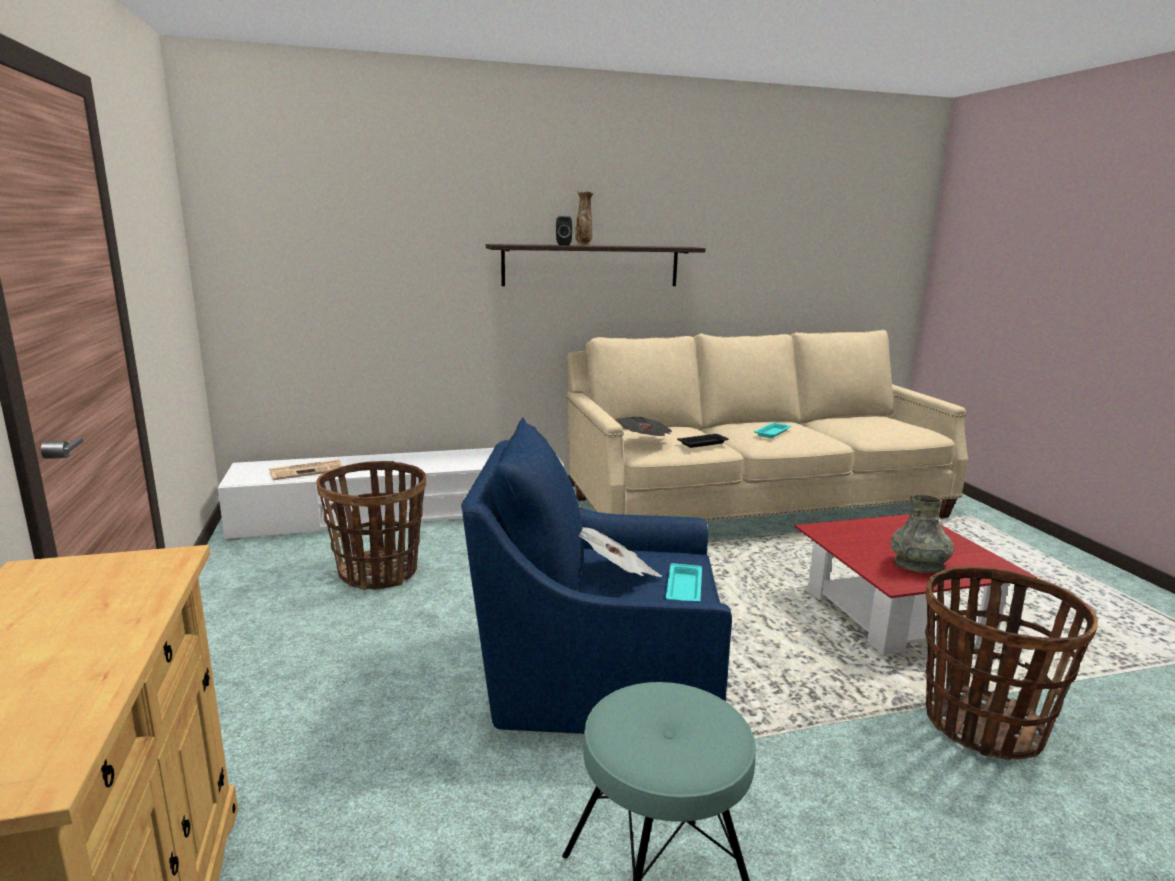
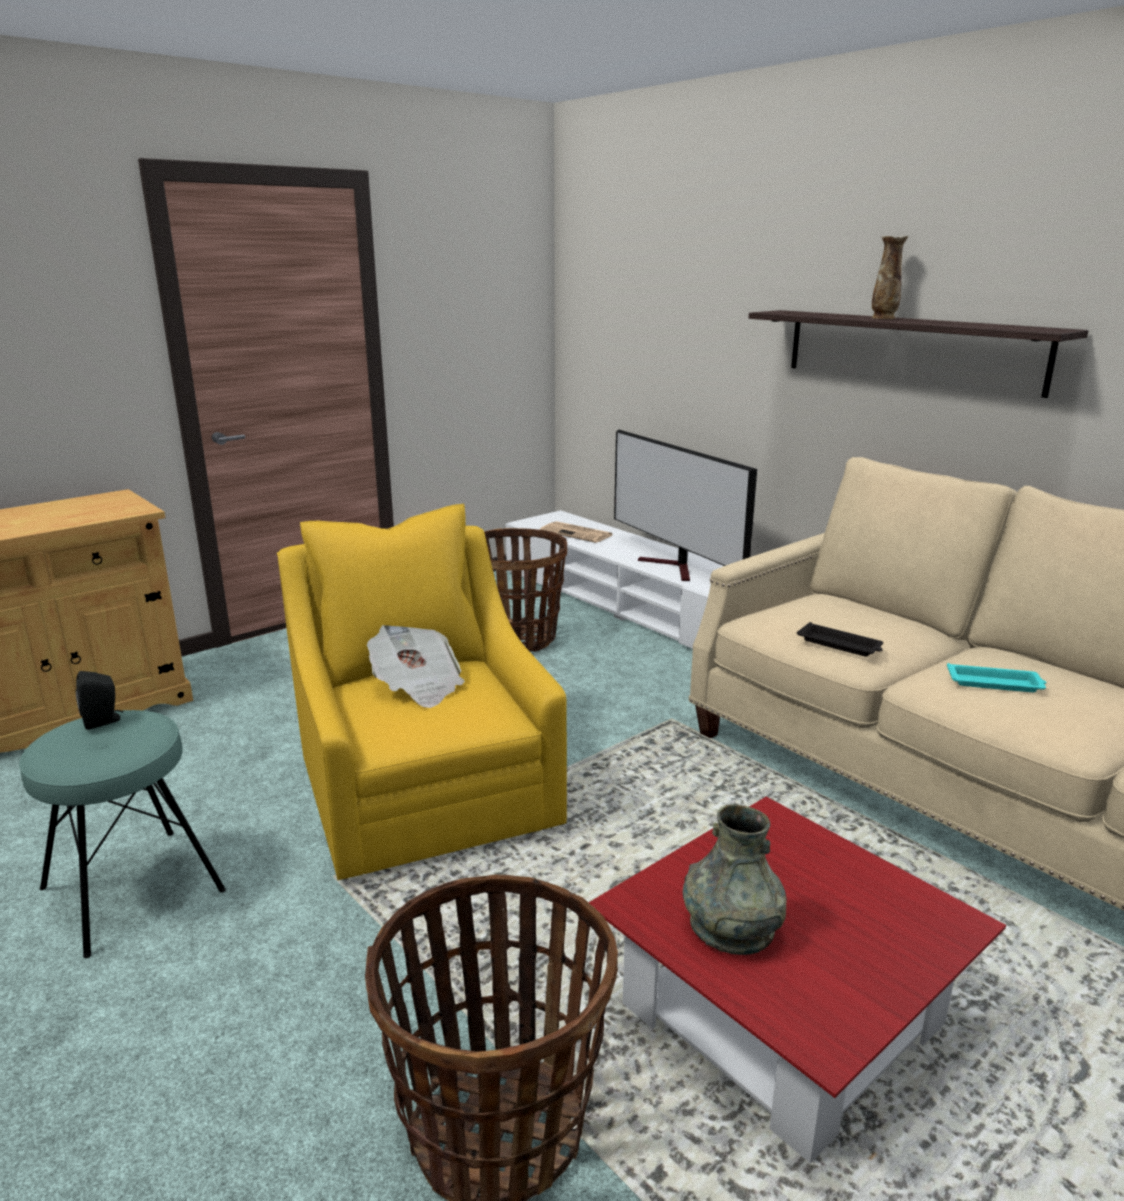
camera: 65 degrees right, 5 degrees up
blue armchair [461,418,732,734] -> yellow armchair [277,504,567,880]
black speaker [556,216,572,245] -> black speaker moved to [76,671,123,730]
newspaper [615,417,672,436] -> none
turquoise tray [666,563,702,601] -> none
none -> television [614,429,757,581]

